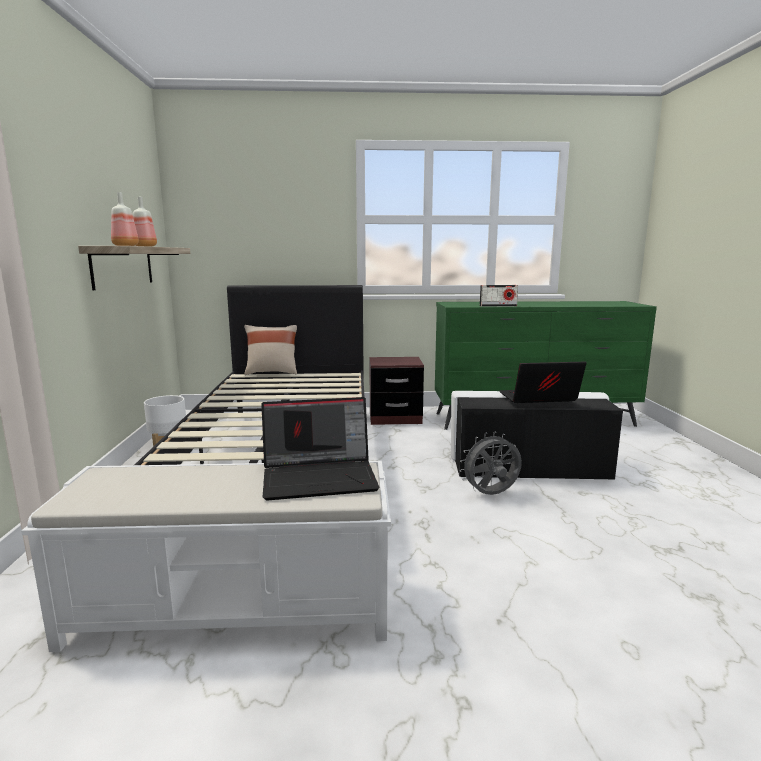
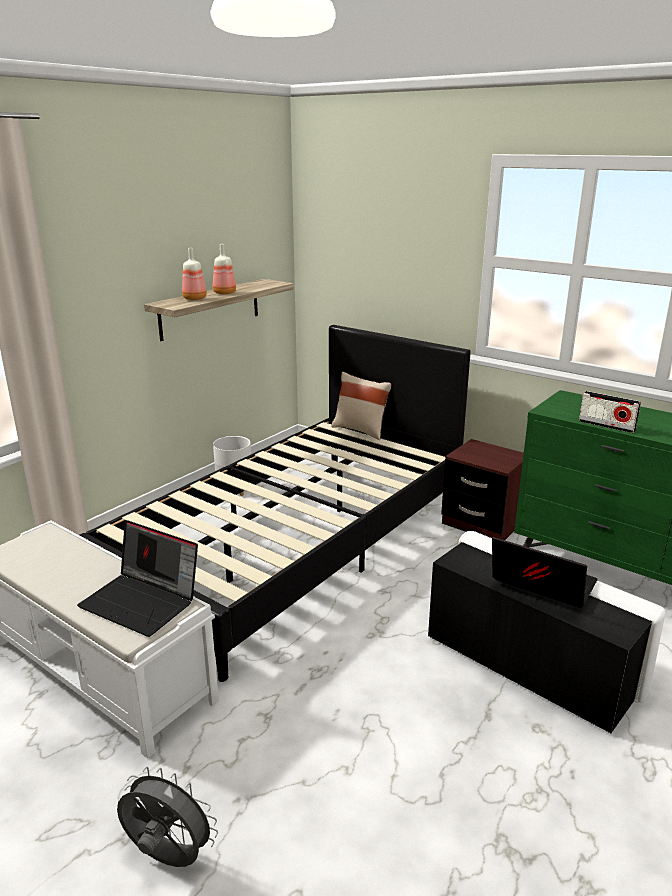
camera: 40 degrees right, 10 degrees up
grey fan [460,431,522,495] -> grey fan moved to [117,767,218,867]

